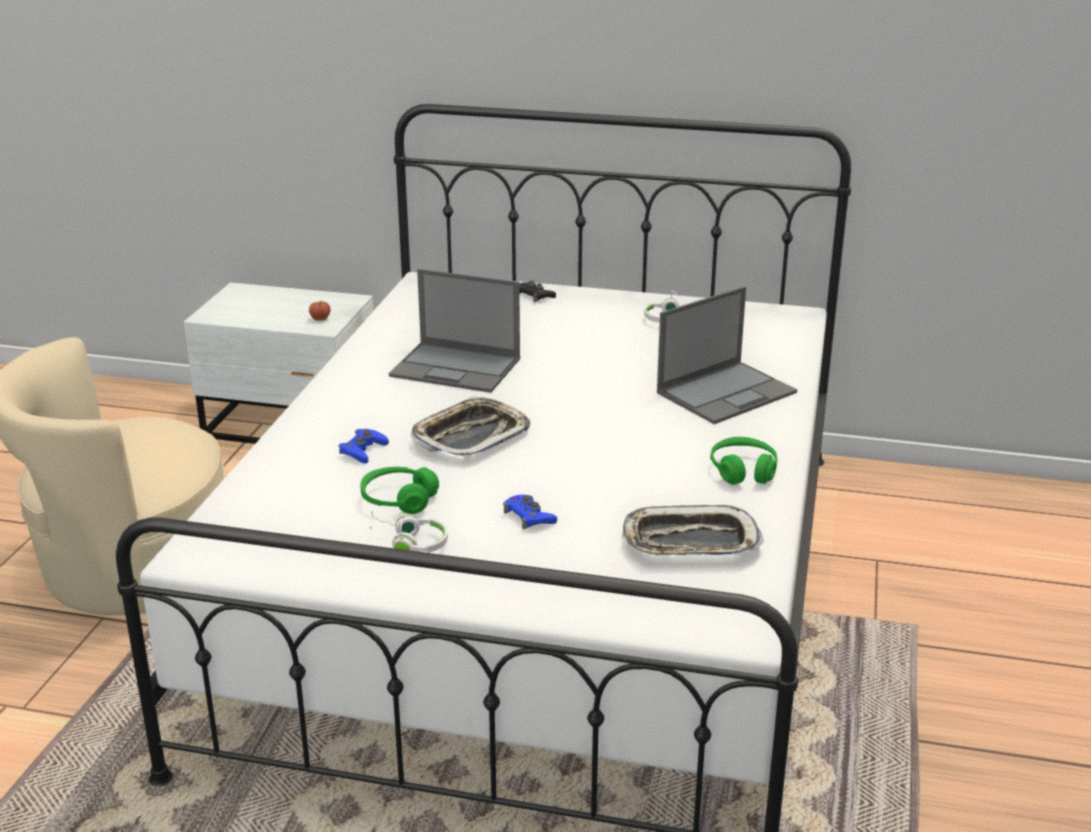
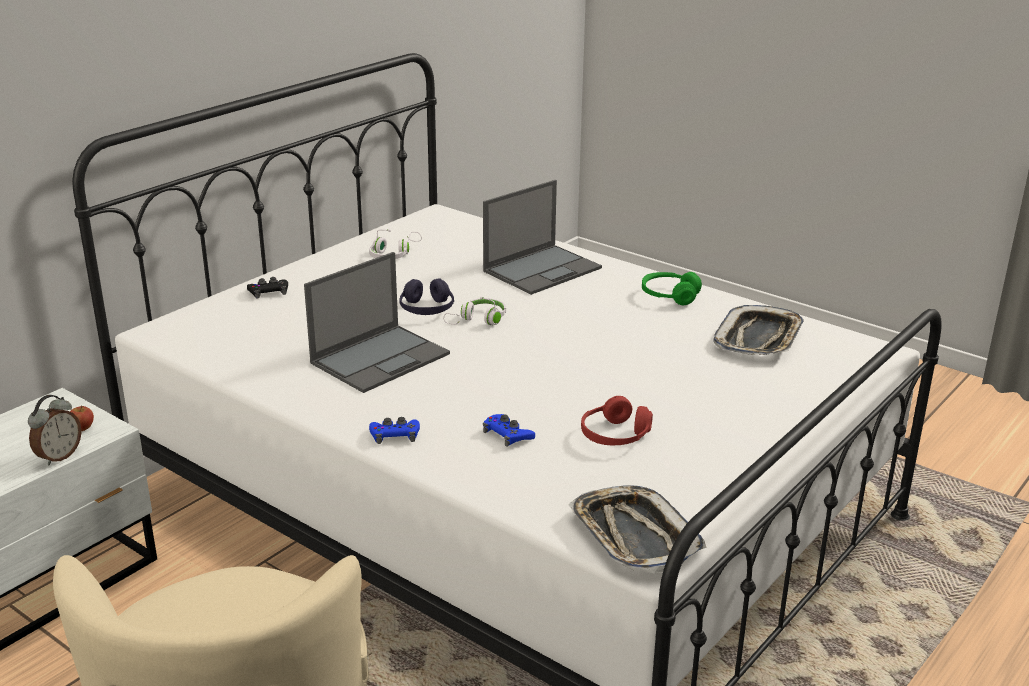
camera: 65 degrees left, 0 degrees up
green headphones [360,467,439,514] -> red headphones [581,396,653,445]
white headphones [369,511,448,553] -> white headphones moved to [443,296,506,325]
tray [411,396,530,458] -> tray moved to [569,485,706,574]
blue game controller [503,495,557,529] -> blue game controller moved to [369,417,420,444]
laptop [657,286,797,424] -> laptop turned 60 degrees clockwise [483,180,602,295]
none -> alarm clock [28,395,82,466]
none -> purple headphones [399,278,454,315]

